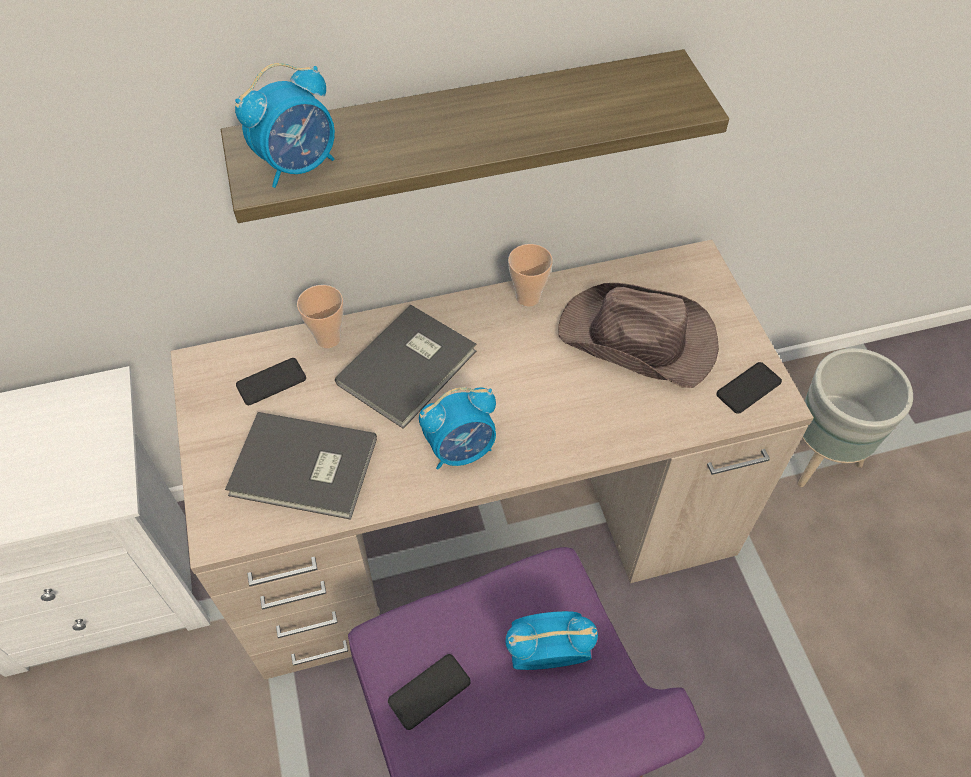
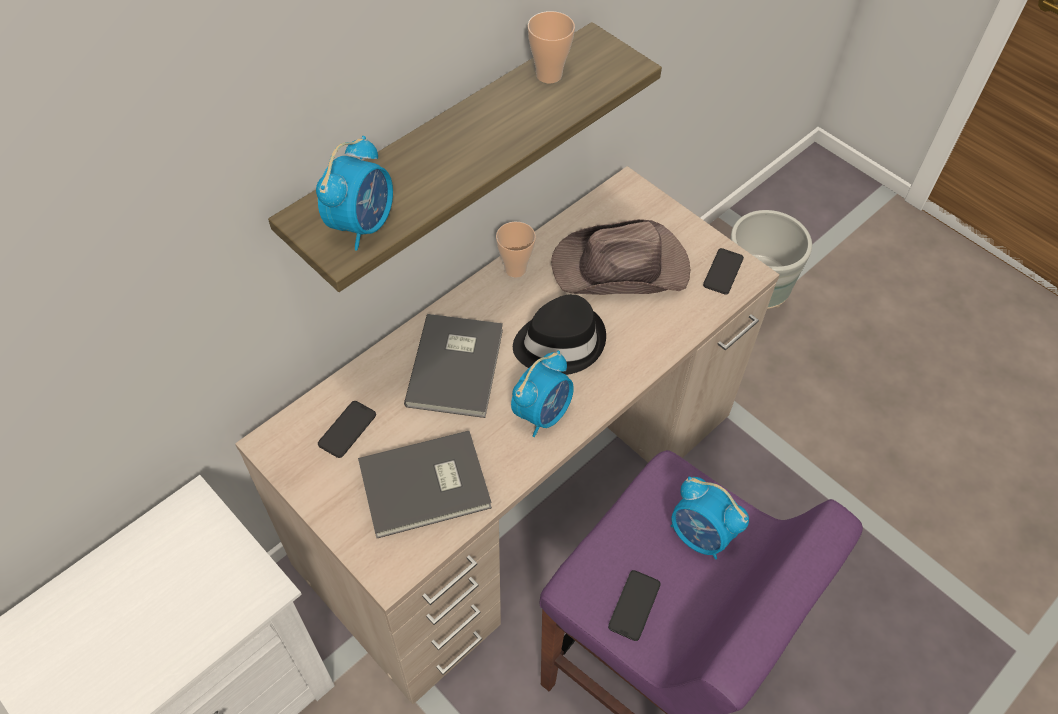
camera: 30 degrees left, 0 degrees up
cup [297,285,344,348] -> cup moved to [528,11,575,83]
alarm clock [505,611,598,670] -> alarm clock turned 105 degrees counterclockwise [671,476,749,560]
none -> black hat [513,294,606,375]

